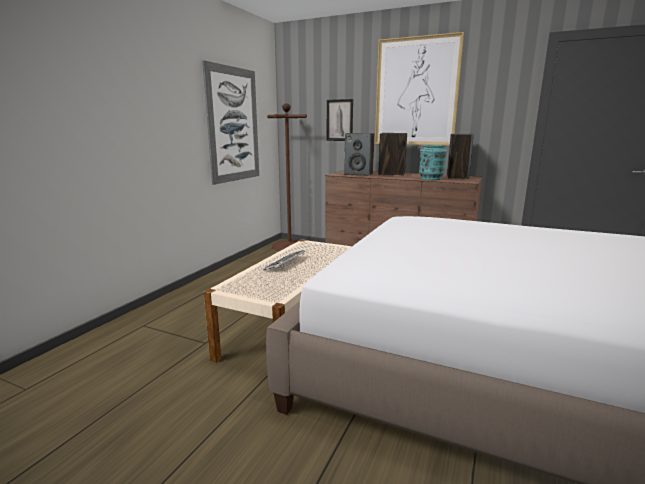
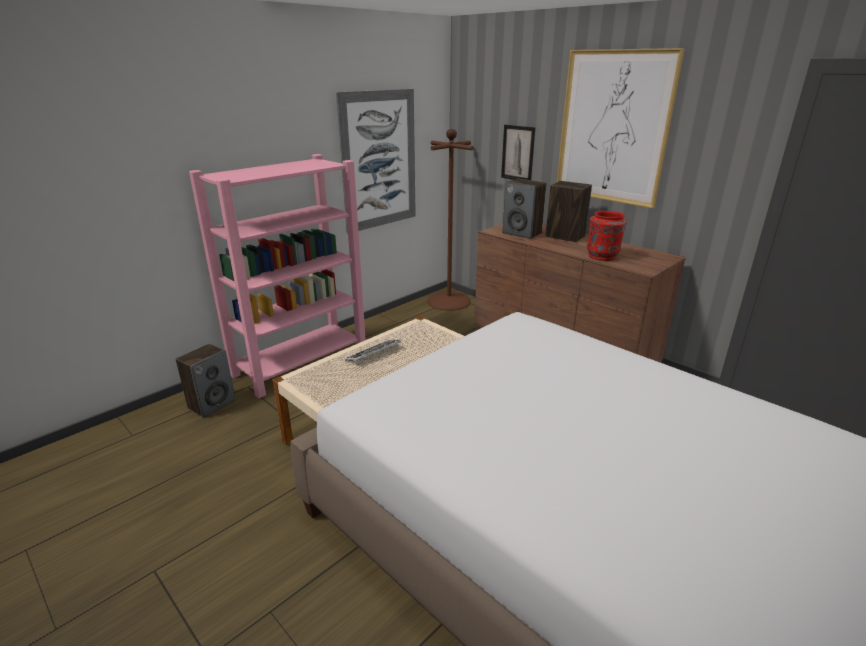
camera: 20 degrees right, 10 degrees up
turquoise vase [419,145,447,180] -> red vase [587,211,627,261]
speaker [447,133,474,179] -> speaker moved to [176,344,236,418]
none -> pink bookcase [189,154,365,398]

